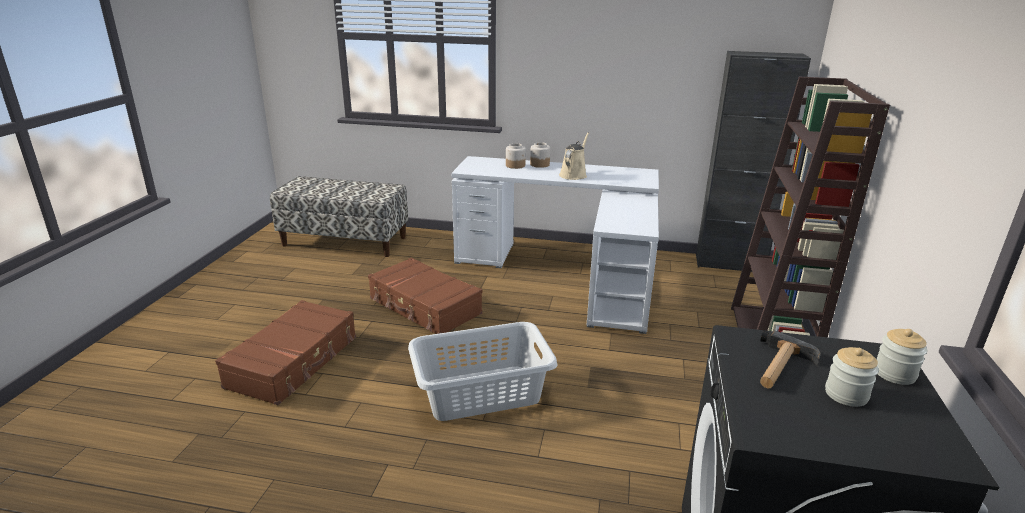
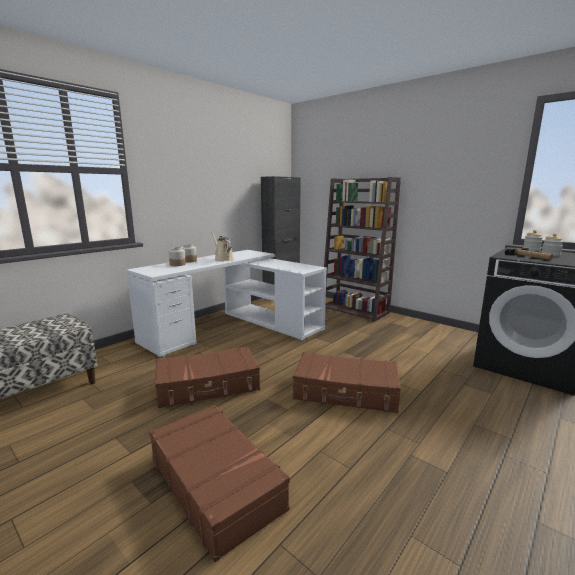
camera: 60 degrees left, 10 degrees down
grey laundry basket [408,322,558,421] -> brown suitcase [293,352,401,413]

